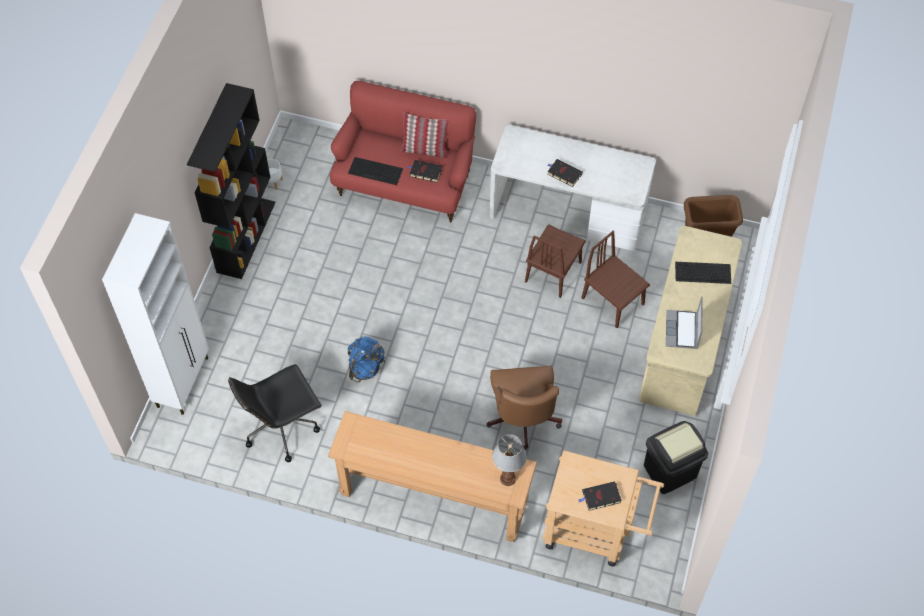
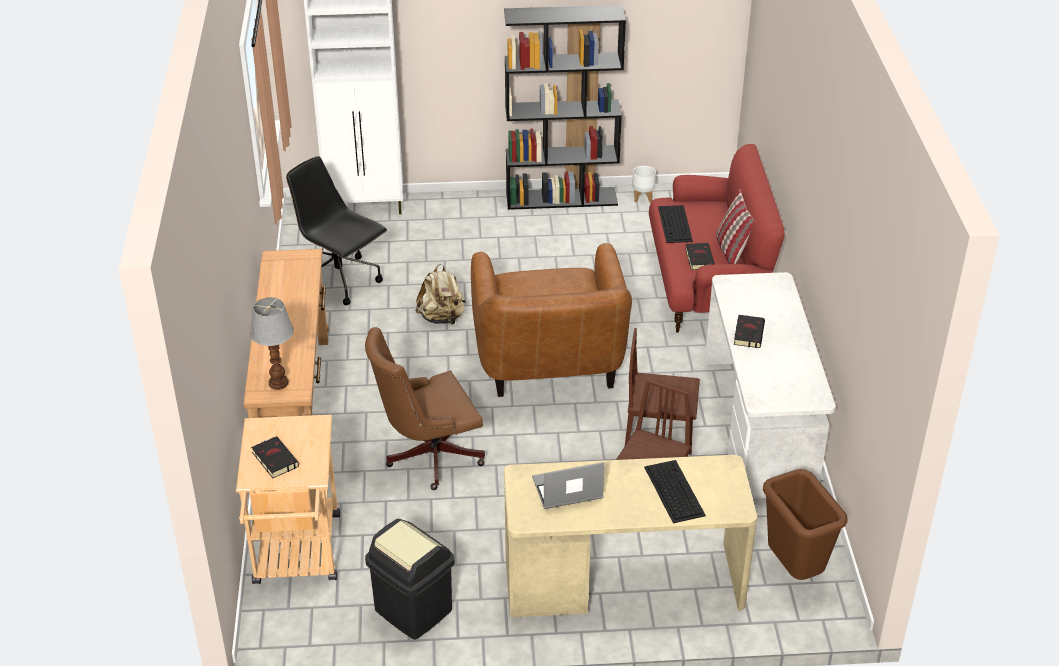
camera: 70 degrees right, 20 degrees down
blue backpack [348,336,385,382] -> beige backpack [415,264,466,325]
none -> brown armchair [471,243,632,397]

